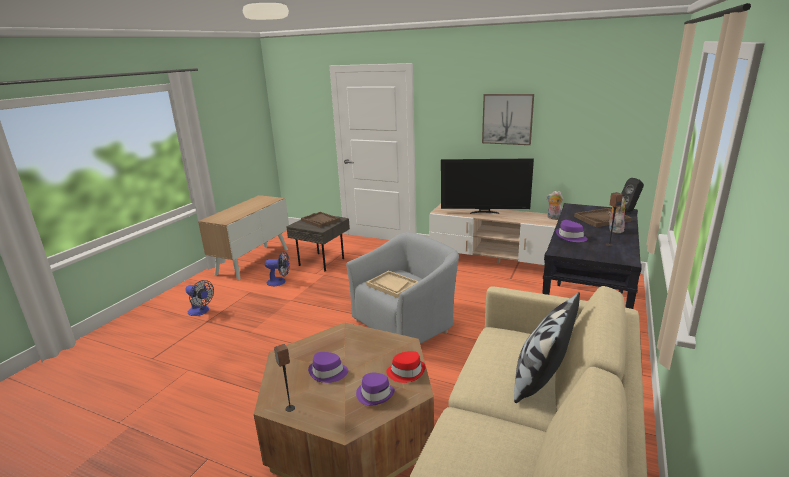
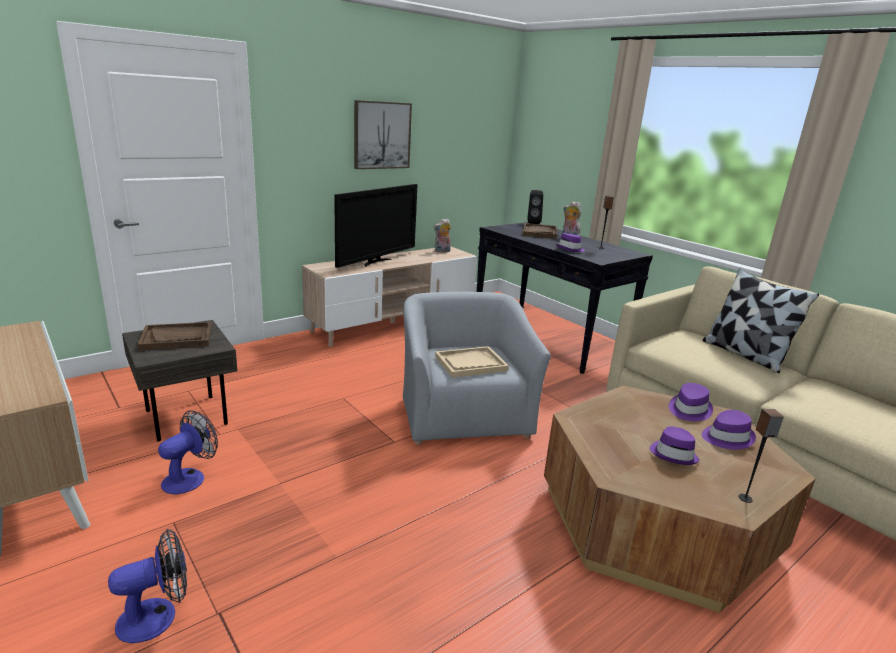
camera: 65 degrees left, 0 degrees up
red hat [386,351,425,383] -> purple hat [669,383,713,421]

